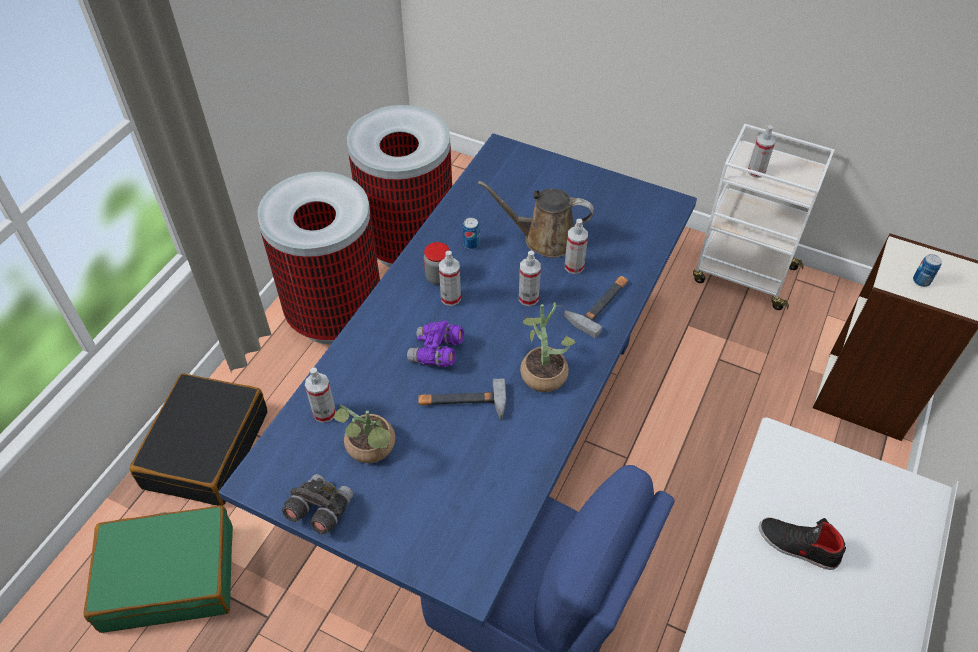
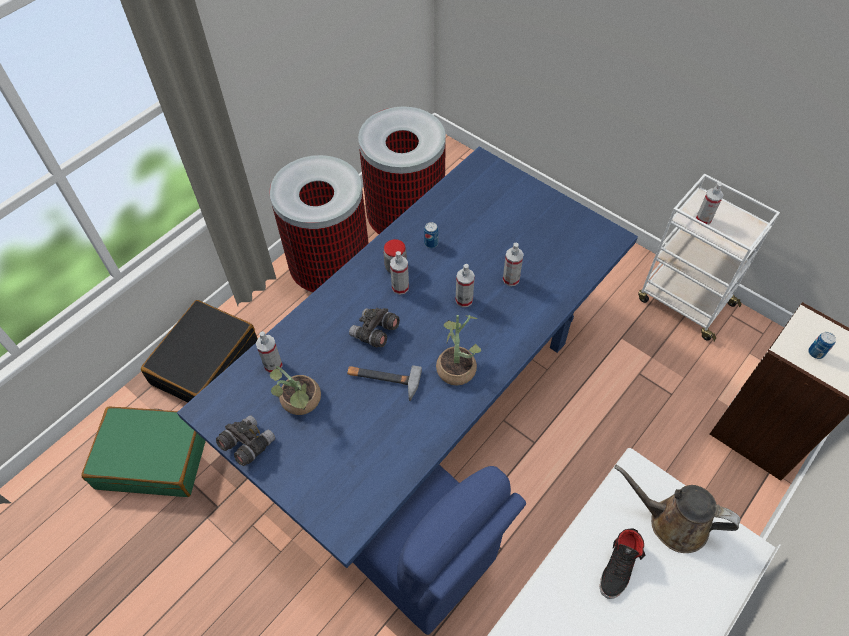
camera: 15 degrees right, 5 degrees up
purple binoculars [407,321,464,367] -> grey binoculars [349,308,400,348]
brown watering can [478,181,594,258] -> brown watering can moved to [614,465,740,553]
hammer [564,276,628,338] -> none
black shoe [759,518,846,570] -> black shoe turned 105 degrees counterclockwise [600,528,645,599]

